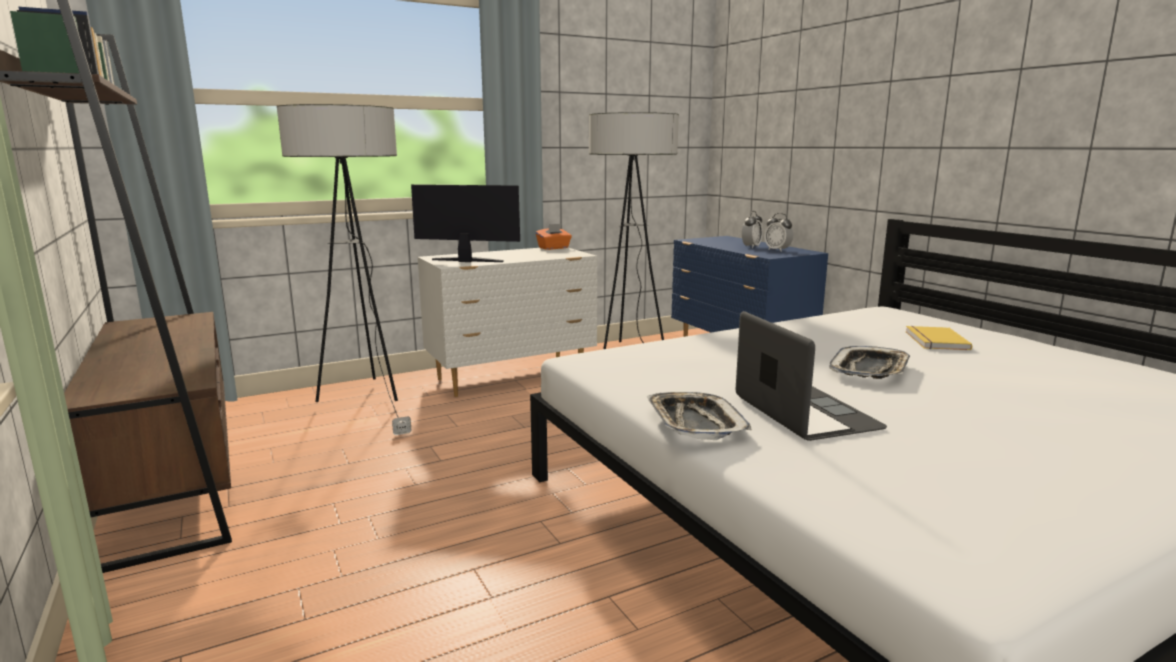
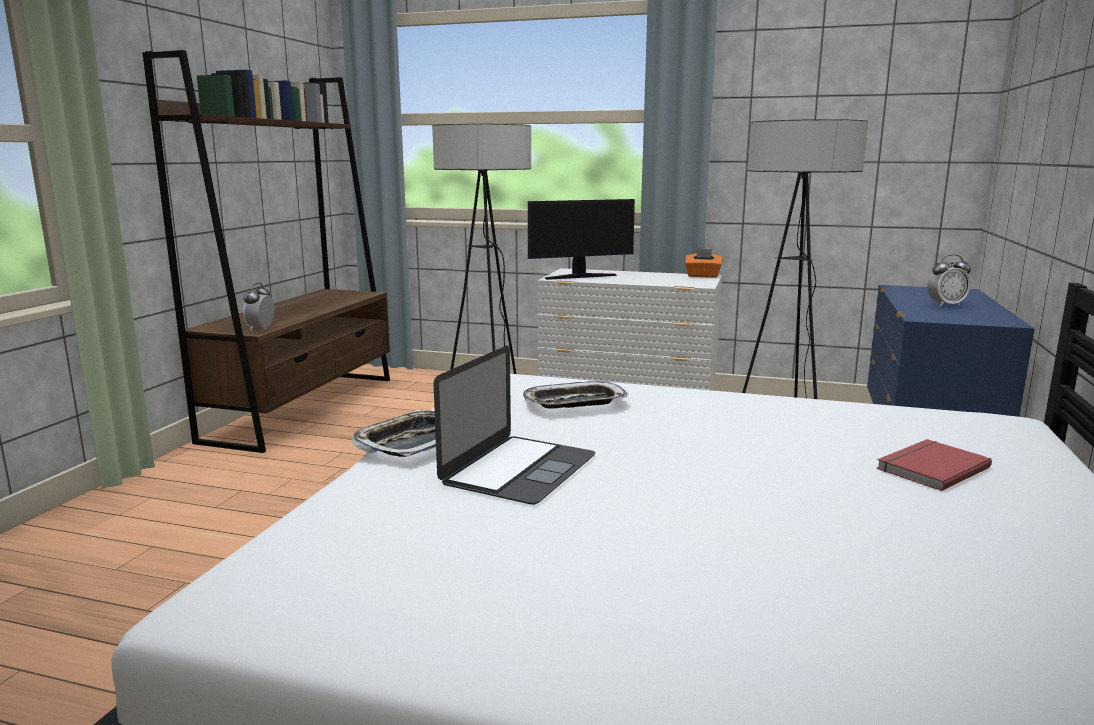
camera: 45 degrees right, 0 degrees up
monitor [411,184,520,262] -> monitor turned 105 degrees clockwise [528,199,635,280]
alarm clock [764,213,793,252] -> alarm clock moved to [243,283,275,331]
tray [829,346,910,379] -> tray moved to [523,381,629,409]
yellow book [905,326,972,350] -> red book [877,439,992,491]

